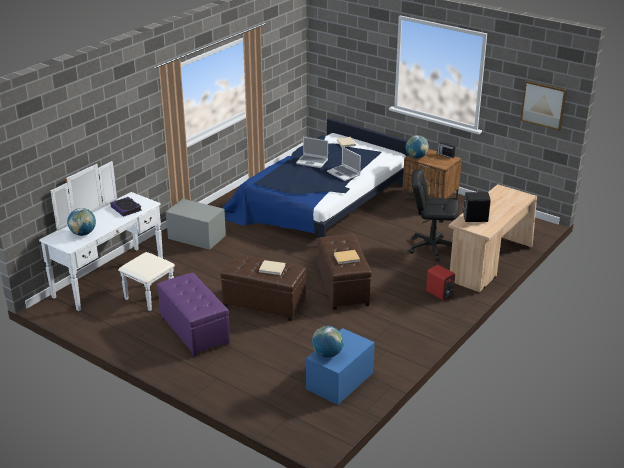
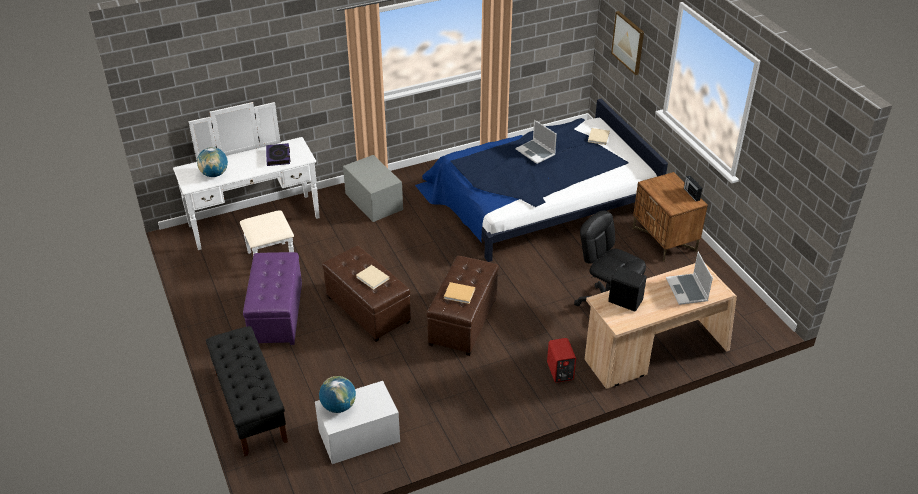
camera: 30 degrees right, 10 degrees up
blue storage box [306,328,375,405] -> white storage box [315,381,400,464]
laptop [327,147,361,181] -> laptop moved to [666,252,713,305]
globe [406,135,429,159] -> none
picture [520,80,567,131] -> picture moved to [611,11,644,75]
none -> black bench [206,326,288,456]

